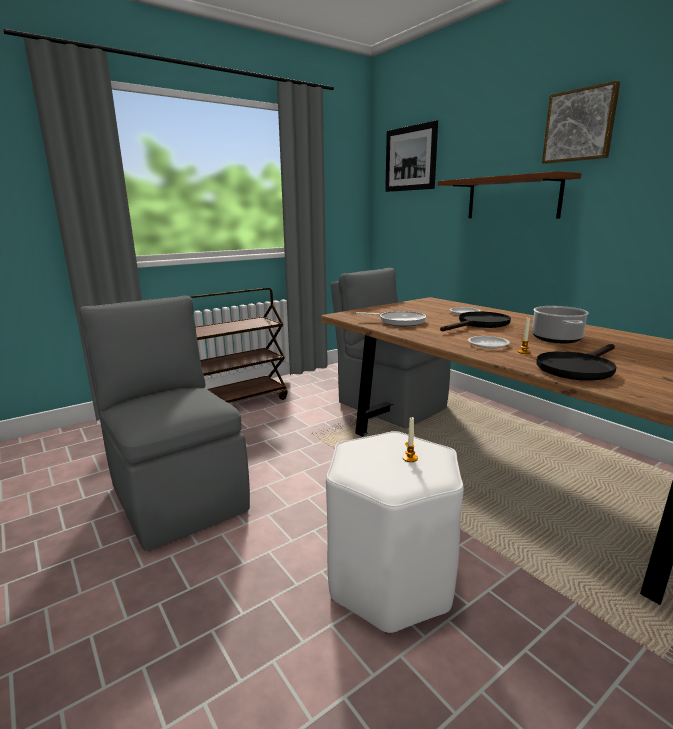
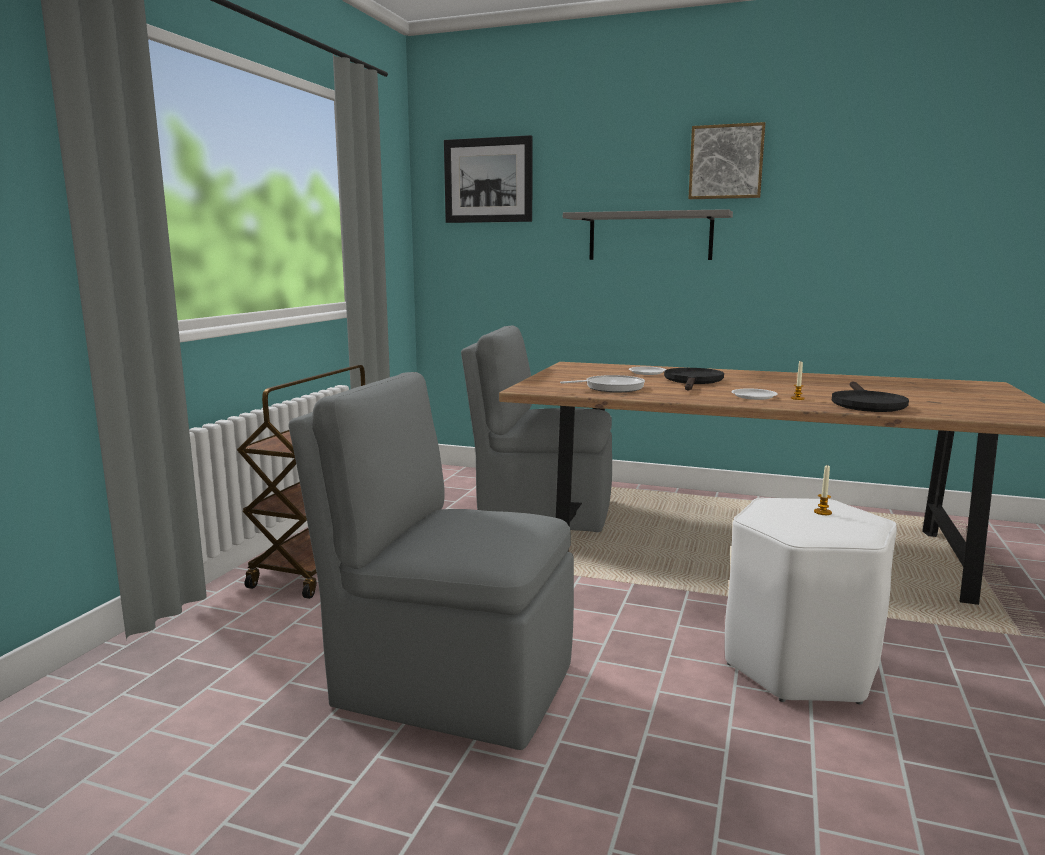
camera: 35 degrees left, 5 degrees down
brown shelf [438,171,582,219] -> grey shelf [563,209,733,260]
cooking pot [532,306,589,343] -> none

